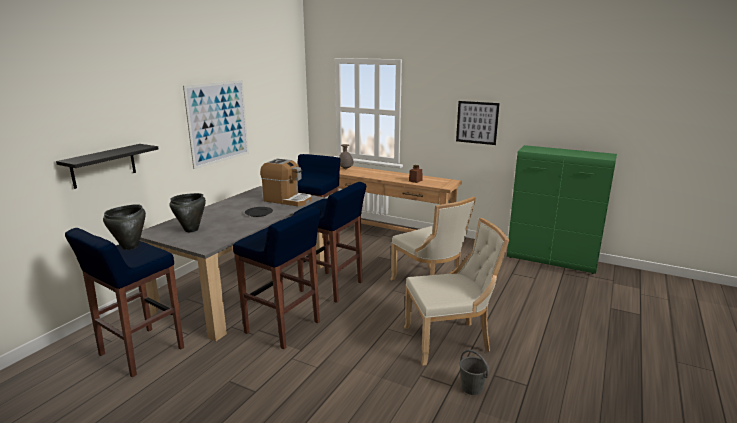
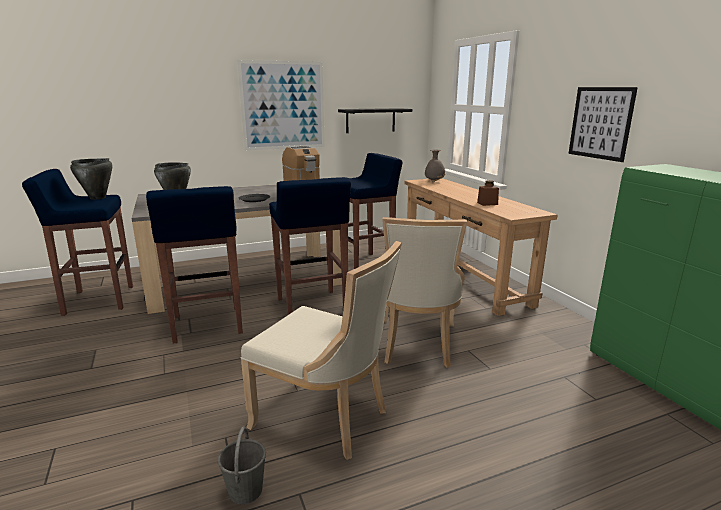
camera: 40 degrees right, 0 degrees up
black shelf [56,144,158,189] -> black shelf moved to [338,108,412,133]

